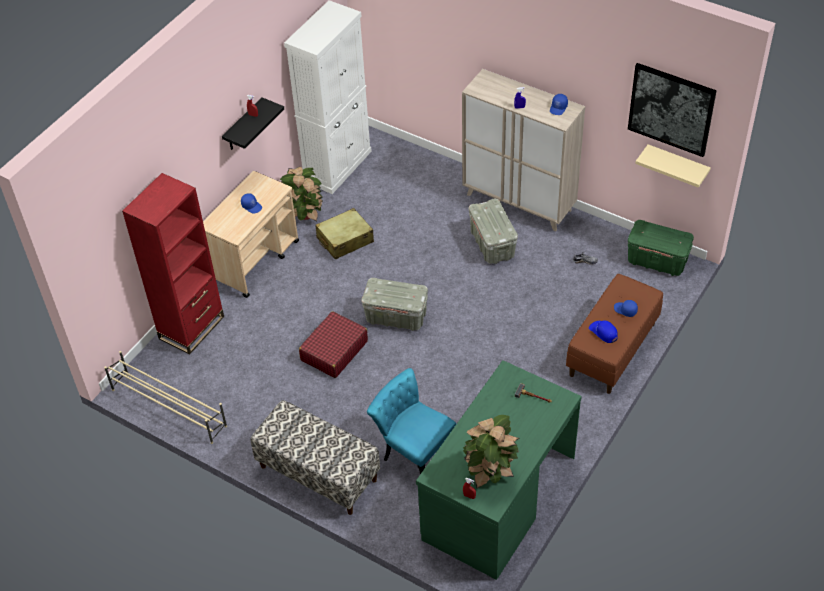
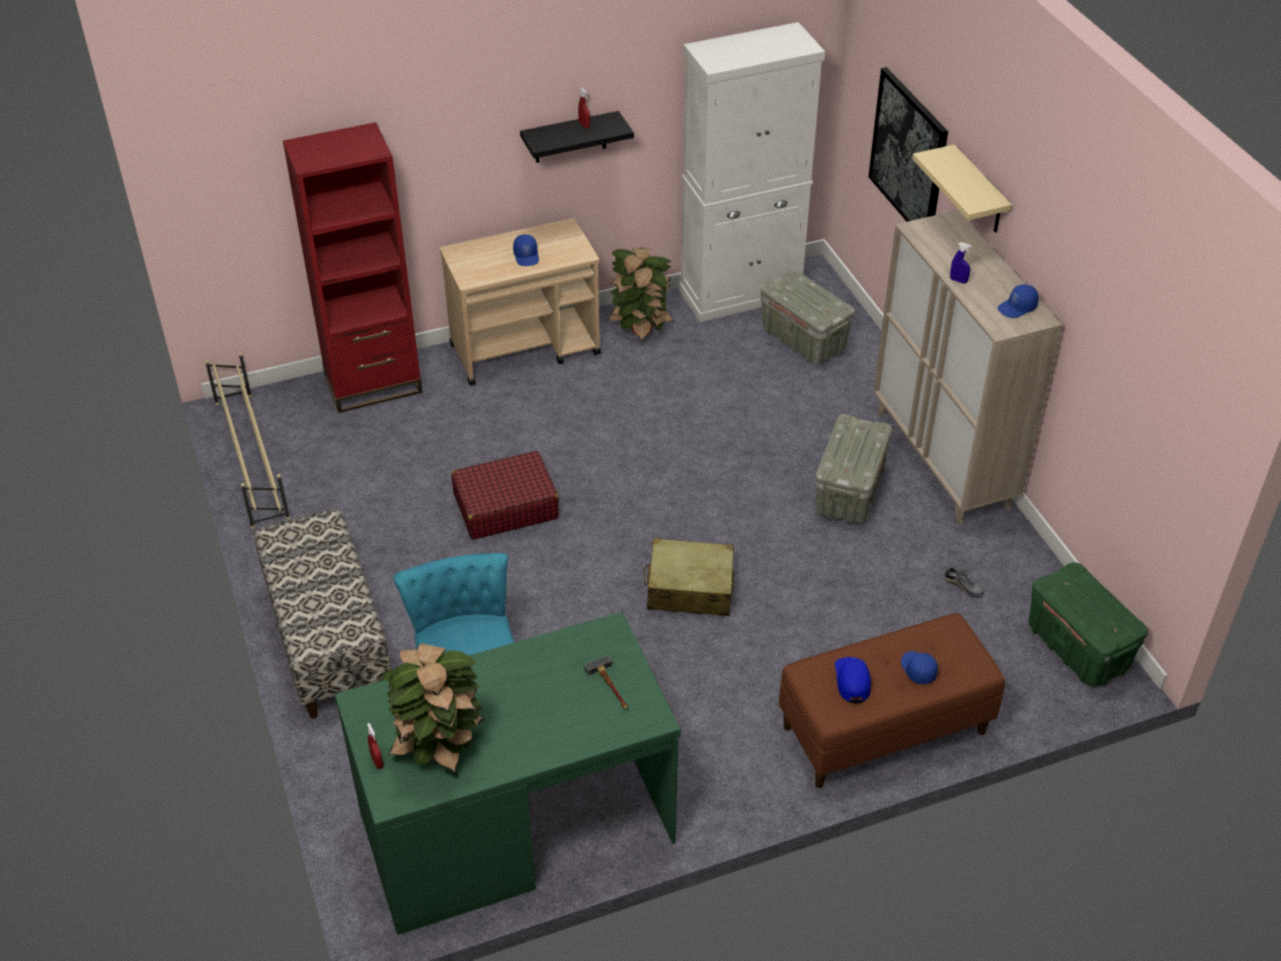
camera: 35 degrees right, 5 degrees down
beige suitcase [315,208,374,260] -> beige suitcase moved to [644,538,734,616]
grey storage box [361,278,428,331] -> grey storage box moved to [760,270,855,364]
picture [628,63,717,157] -> picture moved to [868,67,948,222]
beige shelf [635,144,711,188] -> beige shelf moved to [912,145,1012,233]

